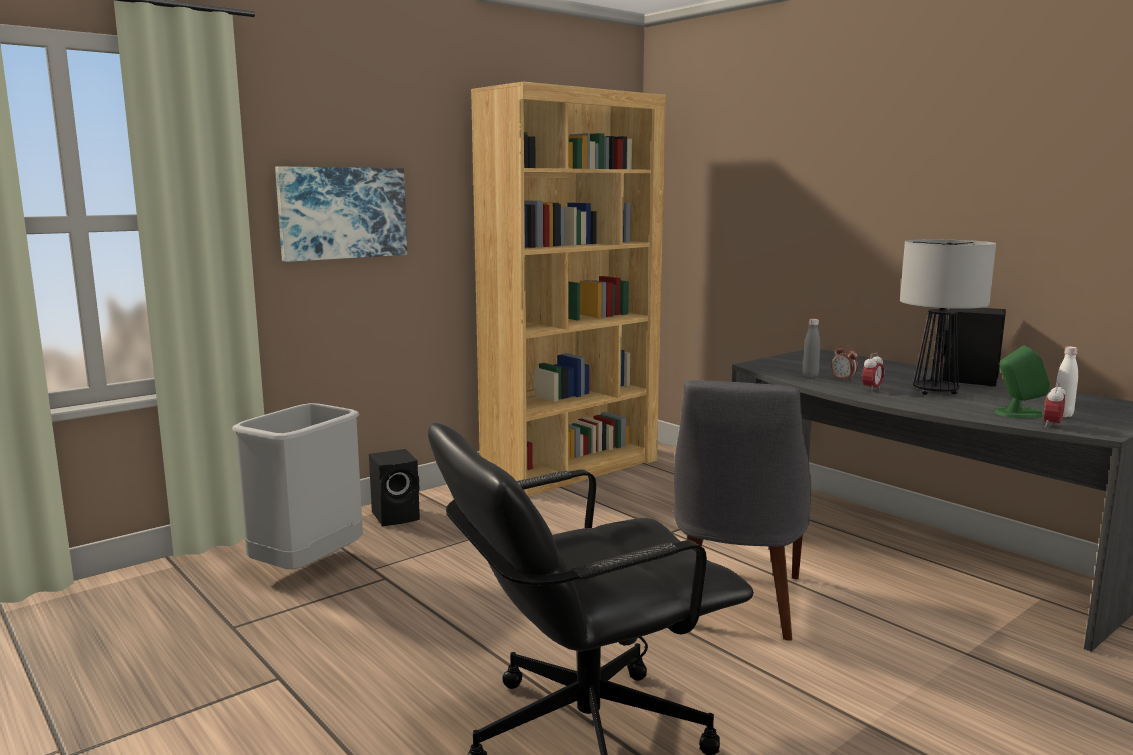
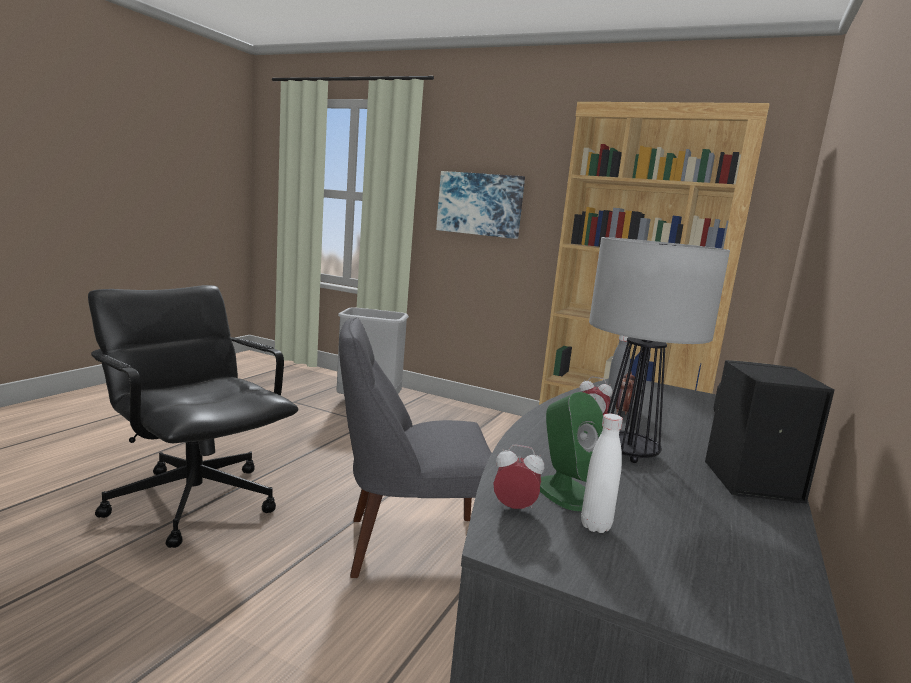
camera: 65 degrees right, 0 degrees up
black speaker [369,449,420,526] -> none

